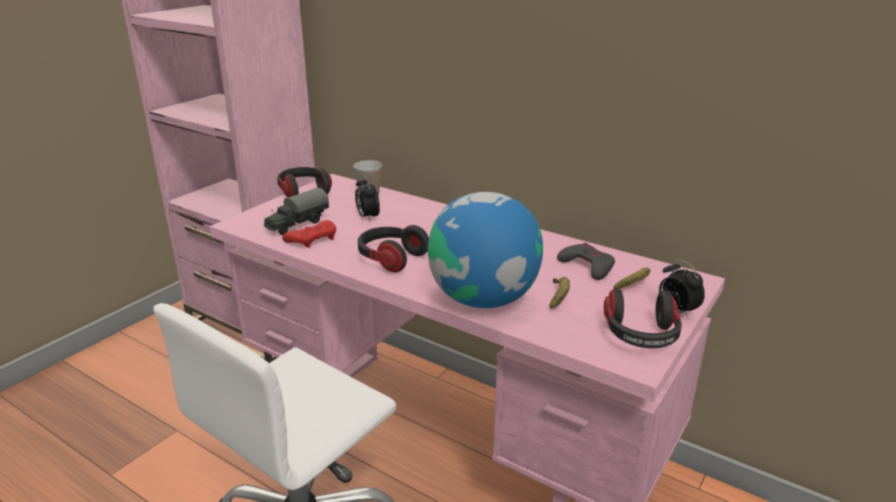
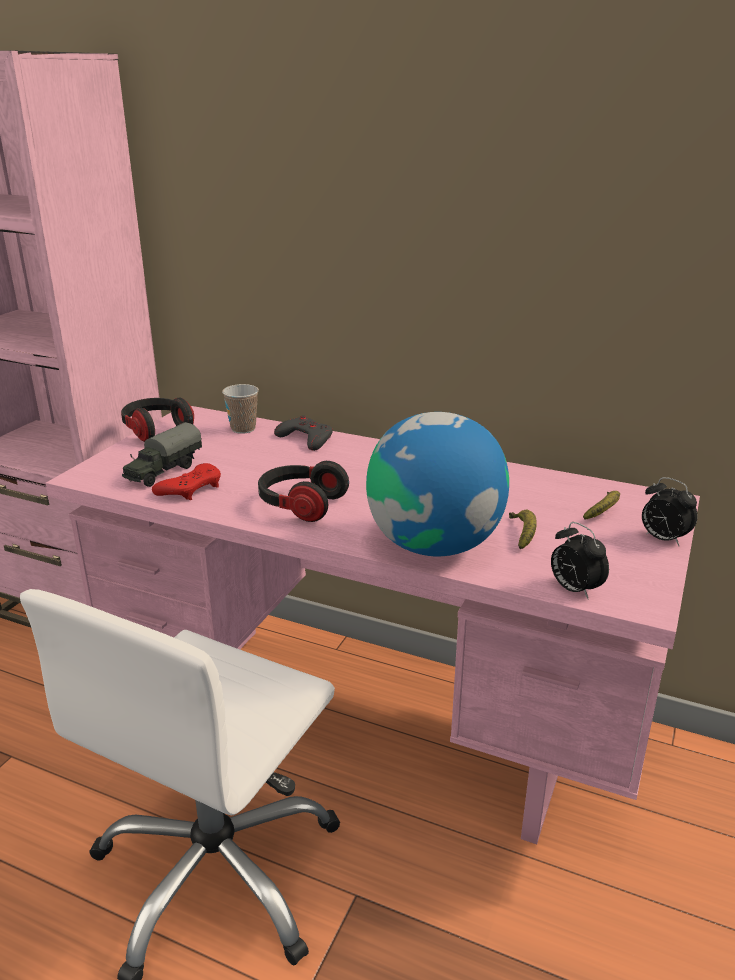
camera: 10 degrees left, 0 degrees up
alarm clock [355,175,380,222] -> alarm clock moved to [551,522,609,600]
grey game controller [557,243,615,280] -> grey game controller moved to [274,415,333,451]
headphones [604,288,682,348] -> none

